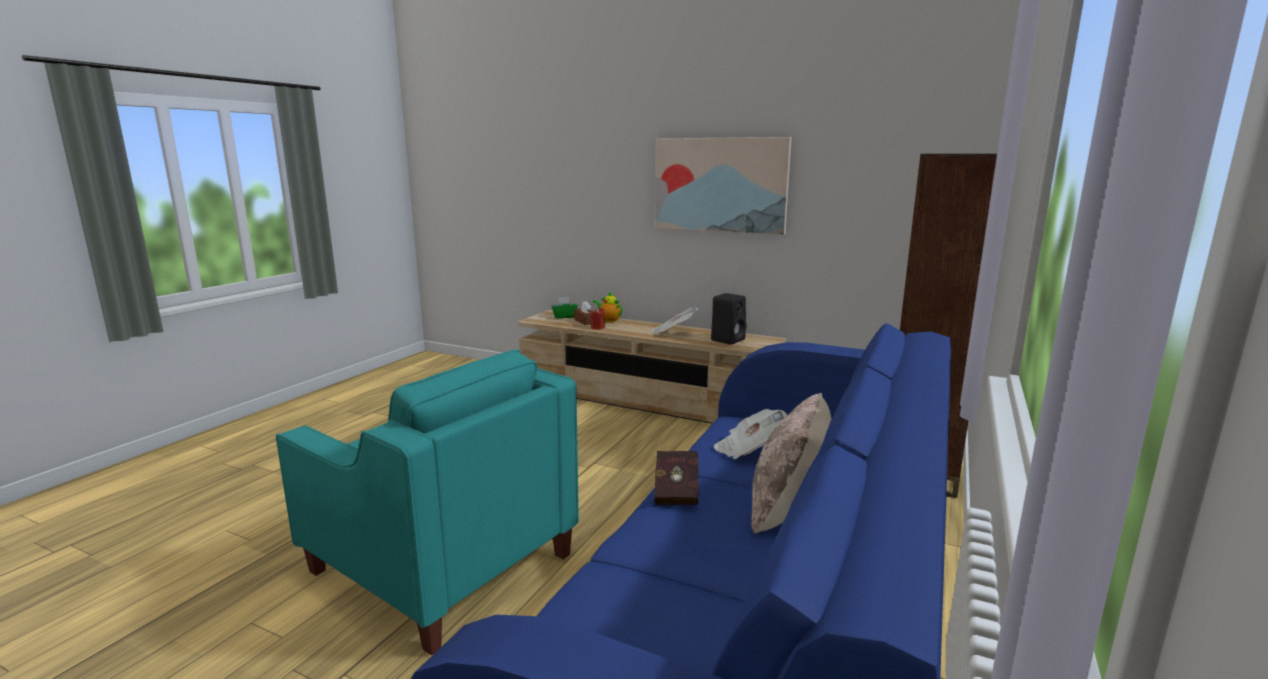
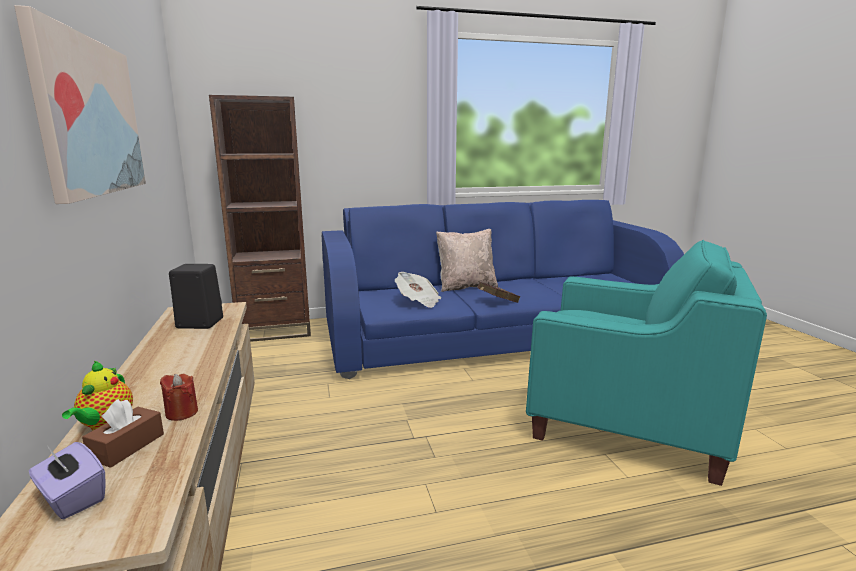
camera: 130 degrees left, 0 degrees up
turquoise armchair [276,350,579,655] -> turquoise armchair turned 120 degrees clockwise [526,240,767,486]
green tissue box [551,297,578,318] -> purple tissue box [29,442,106,519]
newspaper [651,307,698,335] -> none

